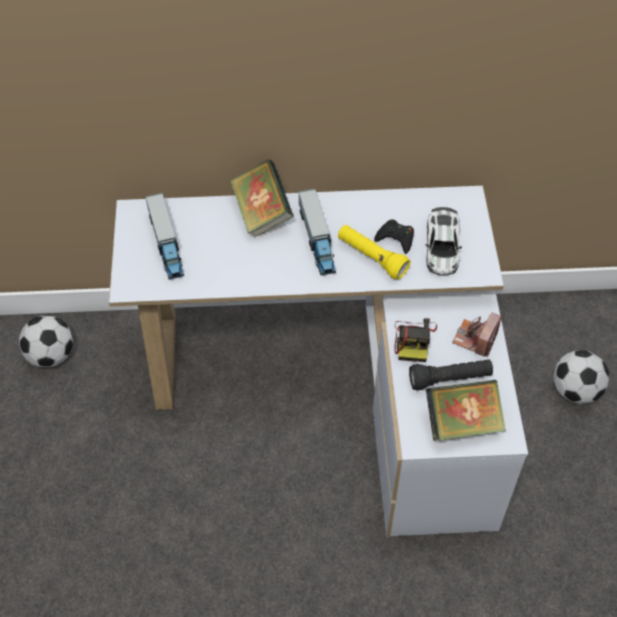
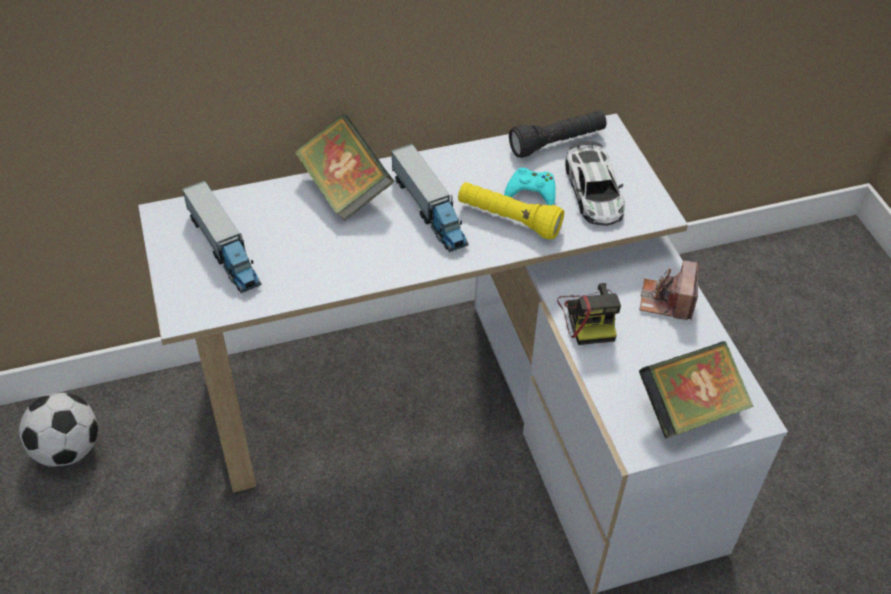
camera: 15 degrees left, 5 degrees down
black game controller [374,219,414,254] -> turquoise game controller [504,168,556,205]
black flashlight [409,360,493,391] -> black flashlight moved to [509,110,607,158]
football [553,350,609,404] -> none

